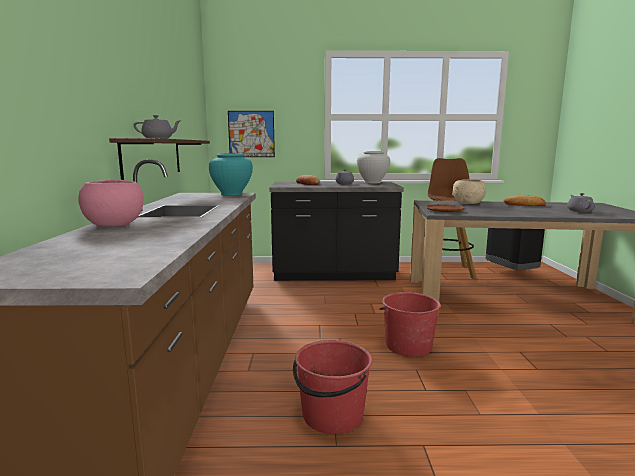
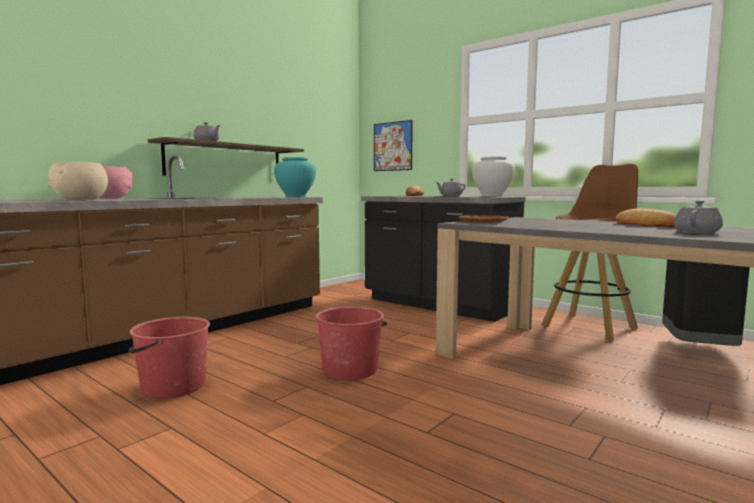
camera: 40 degrees right, 5 degrees down
beige bowl [452,179,486,204] -> beige bowl moved to [47,162,108,200]

